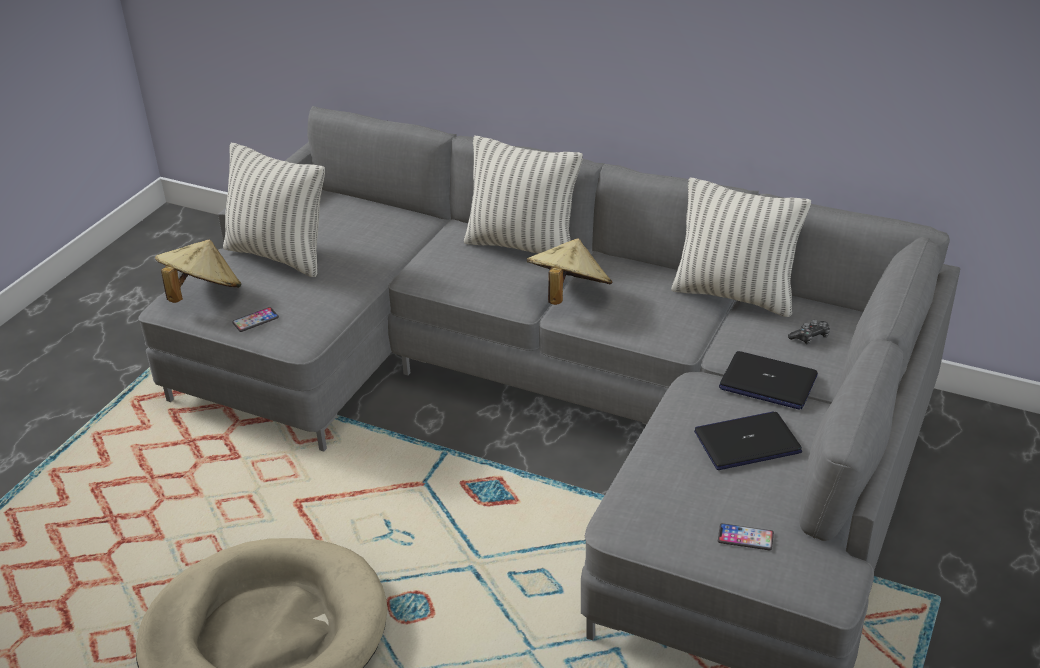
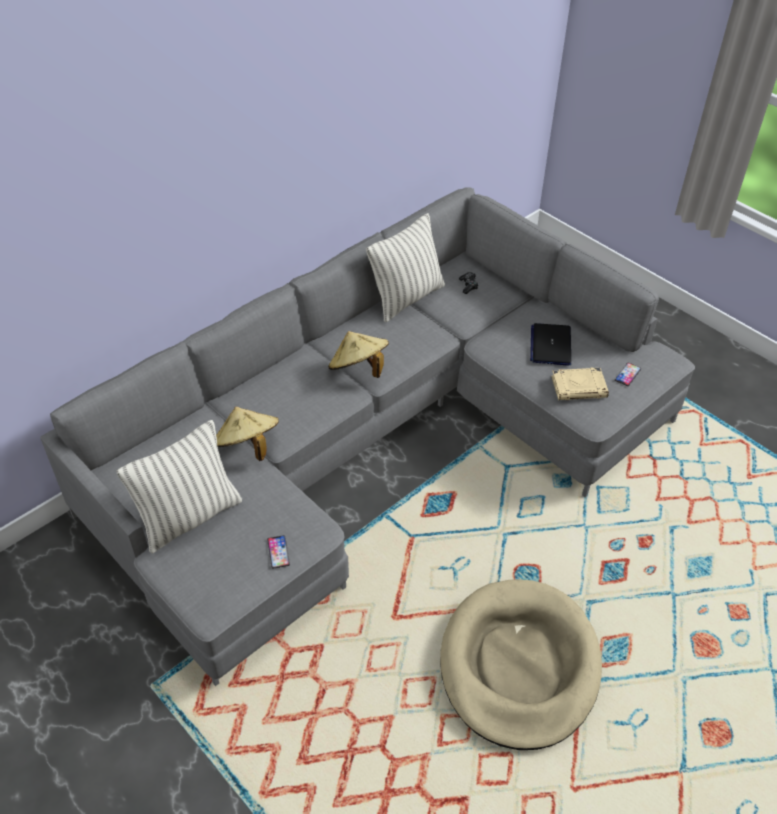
camera: 70 degrees left, 10 degrees up
beige hat [155,239,241,303] -> beige hat moved to [216,407,279,461]
pillow [464,136,583,254] -> none
laptop [719,351,818,410] -> none
none -> beige book [551,367,609,400]

